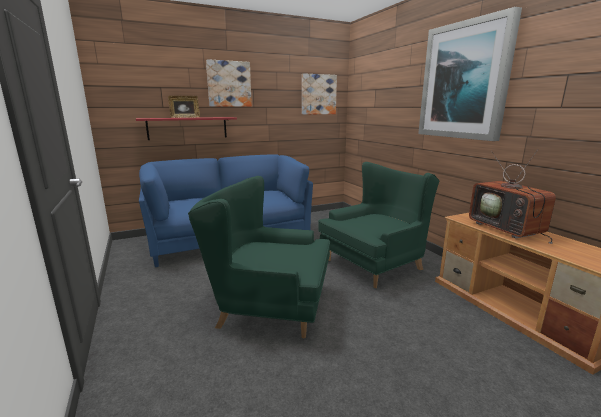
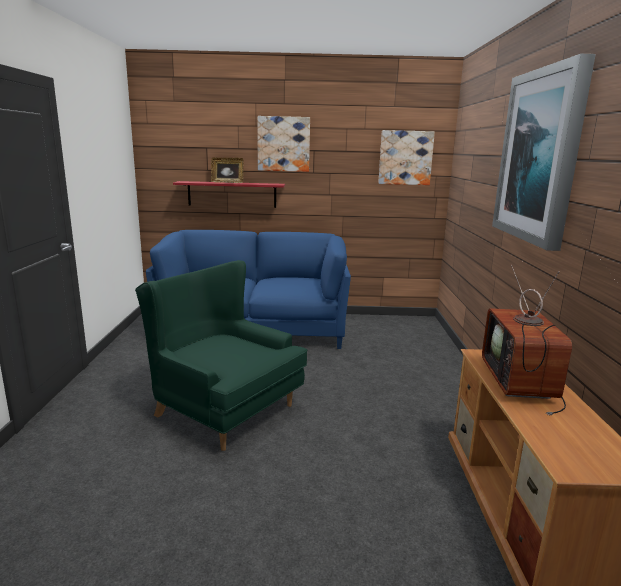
camera: 25 degrees right, 0 degrees up
green armchair [318,162,439,288] -> none

